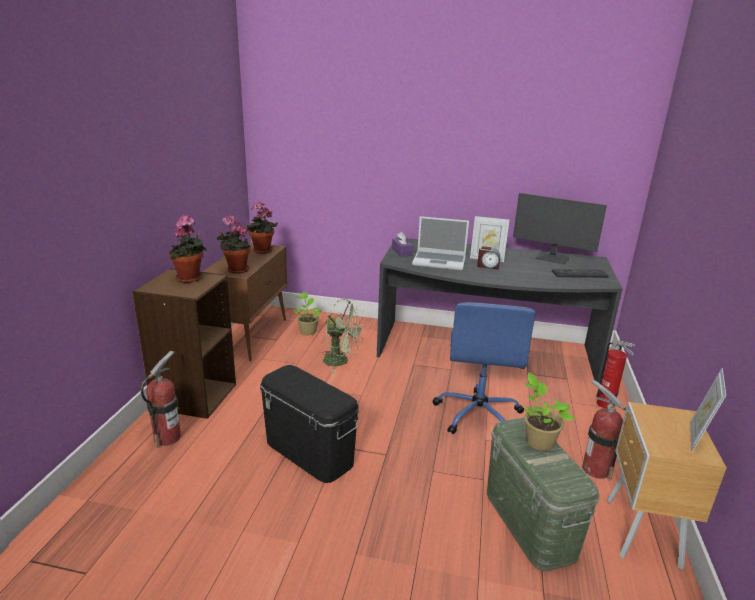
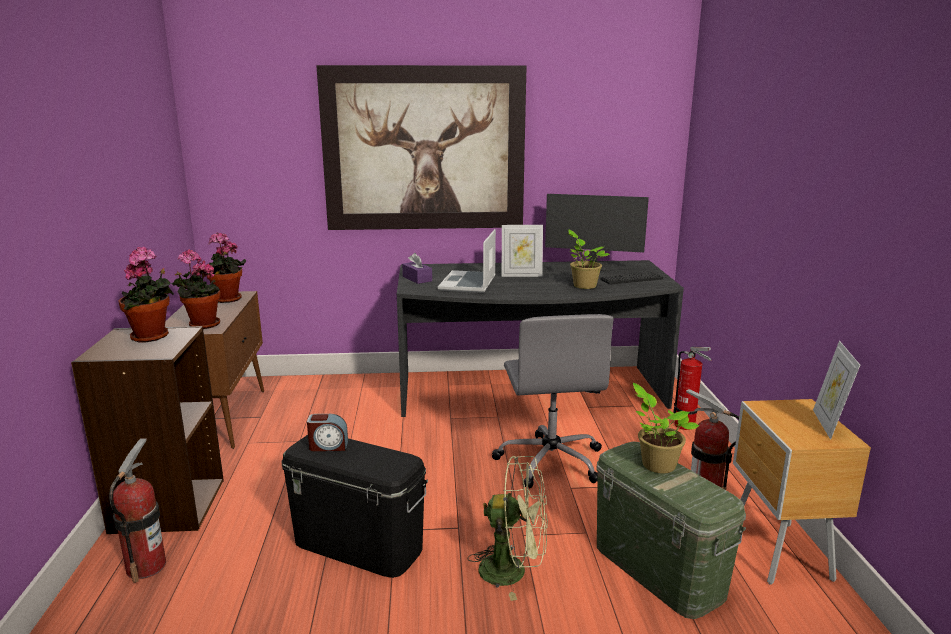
camera: 15 degrees left, 5 degrees down
potted plant [291,291,322,335] -> potted plant moved to [568,230,610,289]
green fan [322,299,366,372] -> green fan moved to [468,456,548,601]
laptop [412,216,469,270] -> laptop turned 105 degrees clockwise [438,229,496,293]
blue office chair [432,302,536,434] -> grey office chair [492,314,614,489]
alarm clock [477,246,500,269] -> alarm clock moved to [307,414,348,451]
none -> picture [316,65,527,230]

